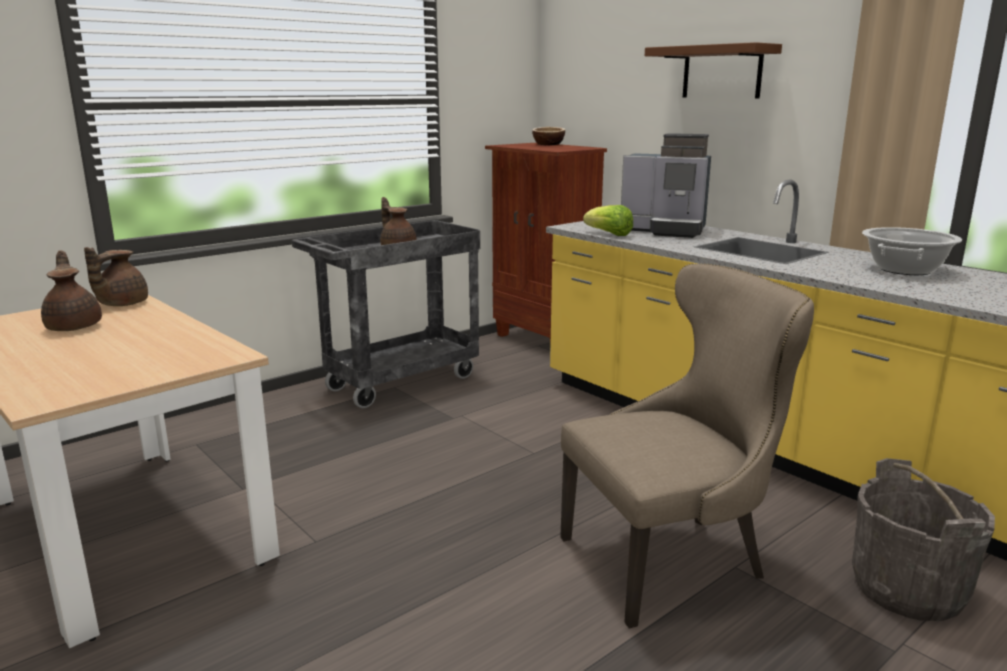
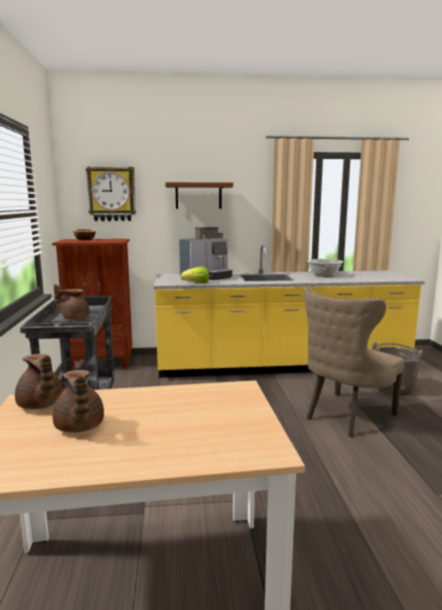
camera: 55 degrees left, 5 degrees down
brown teapot [41,251,102,331] -> brown teapot turned 120 degrees counterclockwise [53,370,104,433]
beige chair [560,263,814,628] -> beige chair turned 150 degrees counterclockwise [304,287,404,437]
none -> wall clock [86,167,136,221]

